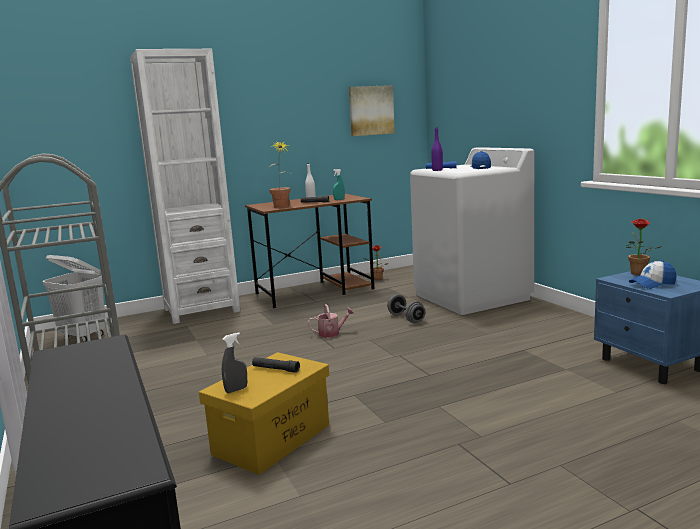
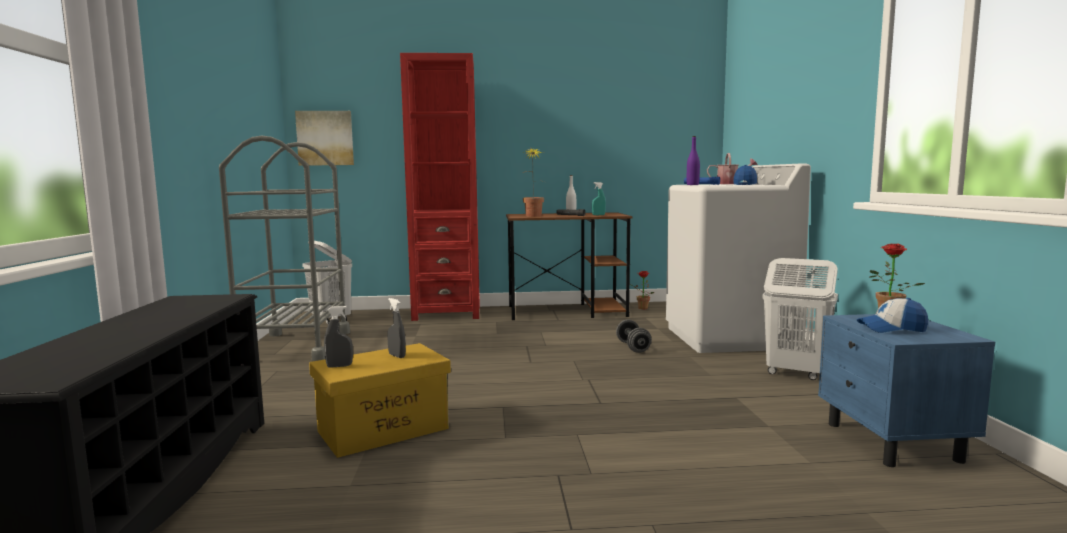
camera: 20 degrees right, 5 degrees down
white bookcase [130,49,240,324] -> red bookcase [400,53,480,321]
black flashlight [252,357,300,373] -> grey spray bottle [387,298,406,358]
watering can [308,304,355,338] -> watering can moved to [707,153,758,184]
picture [349,85,395,136] -> picture moved to [295,111,354,166]
none -> white laundry basket [763,258,838,380]

